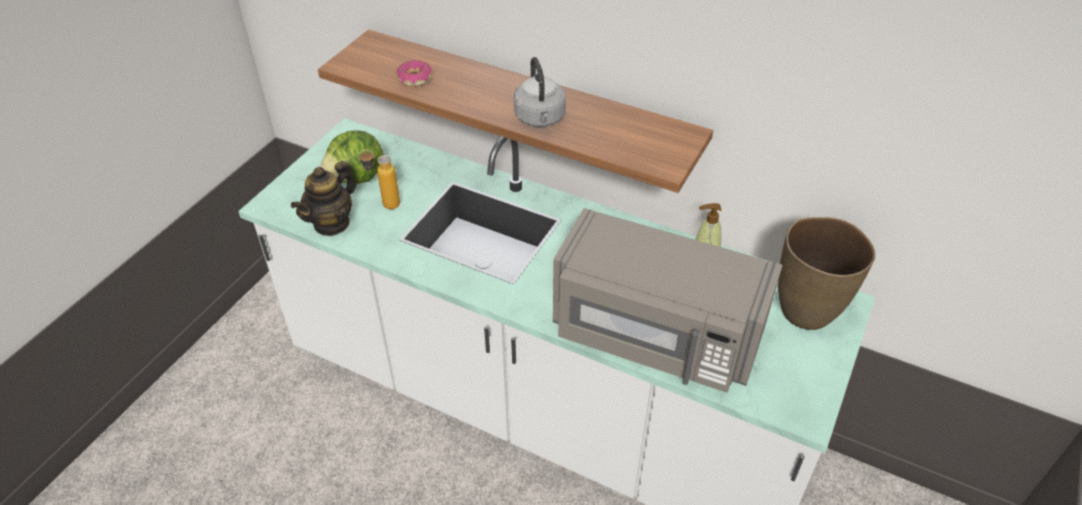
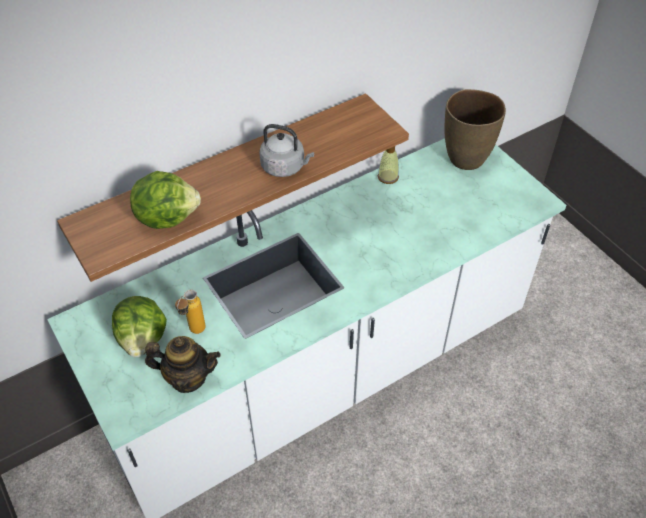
camera: 60 degrees left, 5 degrees up
teapot [291,161,356,236] -> teapot turned 60 degrees counterclockwise [145,336,221,393]
donut [396,60,432,86] -> lettuce [130,171,201,229]
grey microwave [553,208,783,392] -> none

